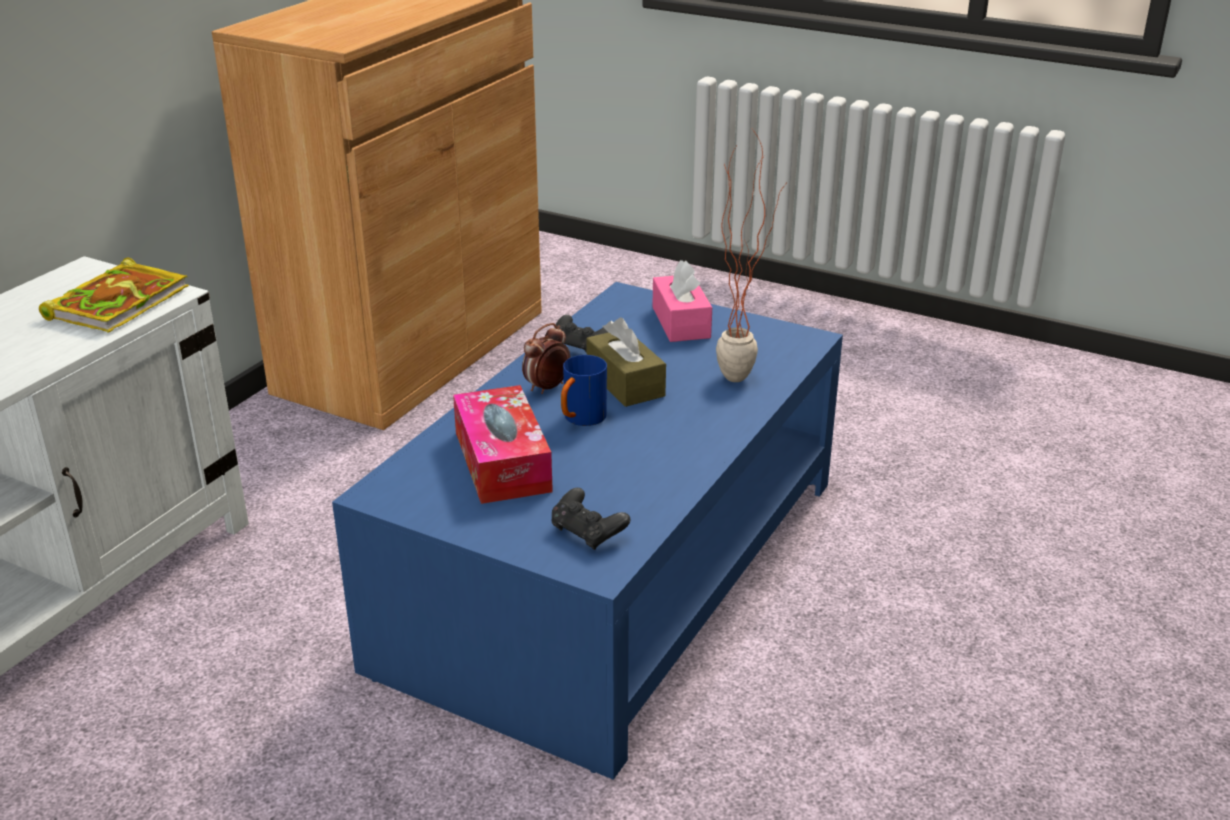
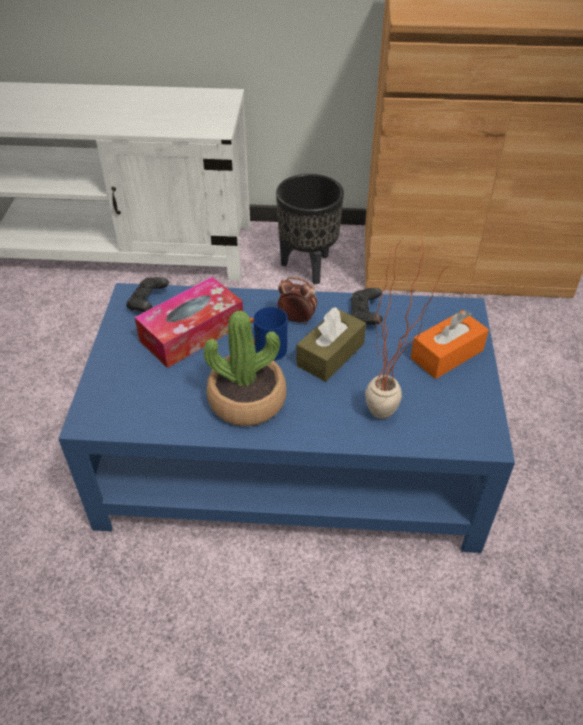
camera: 65 degrees right, 15 degrees up
book [39,257,189,333] -> none
black game controller [552,488,630,550] -> black game controller moved to [126,277,169,312]
pink tissue box [652,260,712,342] -> orange tissue box [411,310,489,379]
none -> potted plant [204,311,286,426]
none -> black planter [276,174,344,285]

